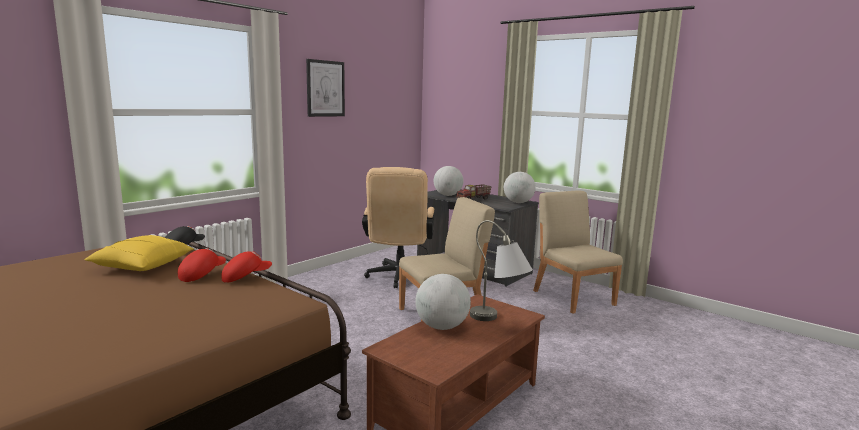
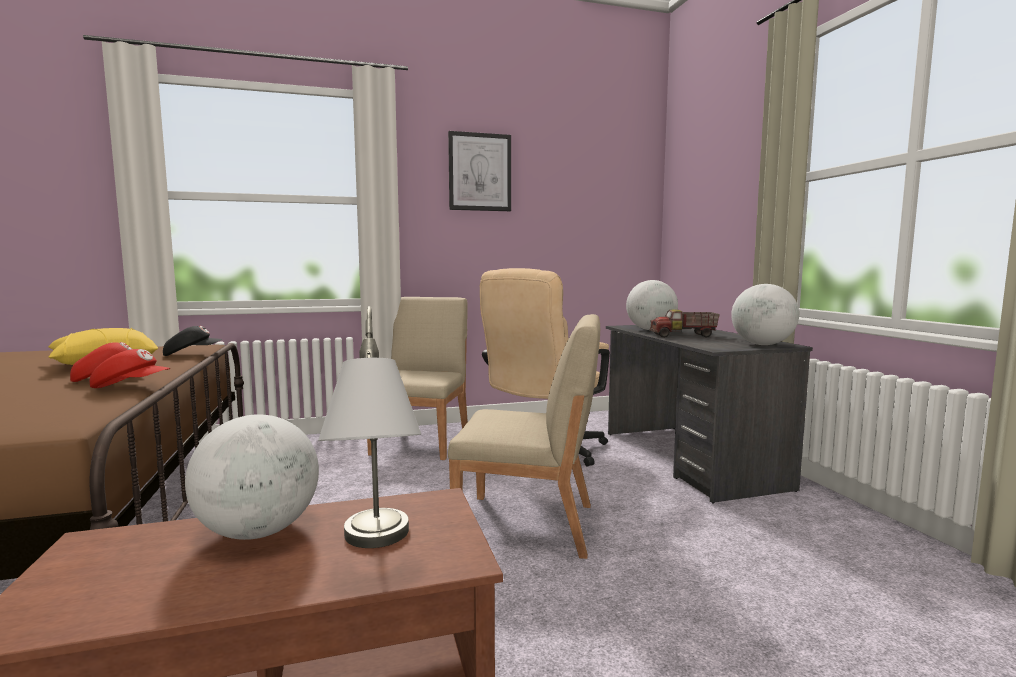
camera: 35 degrees right, 5 degrees down
beige chair [533,190,623,314] -> beige chair moved to [367,297,468,460]

